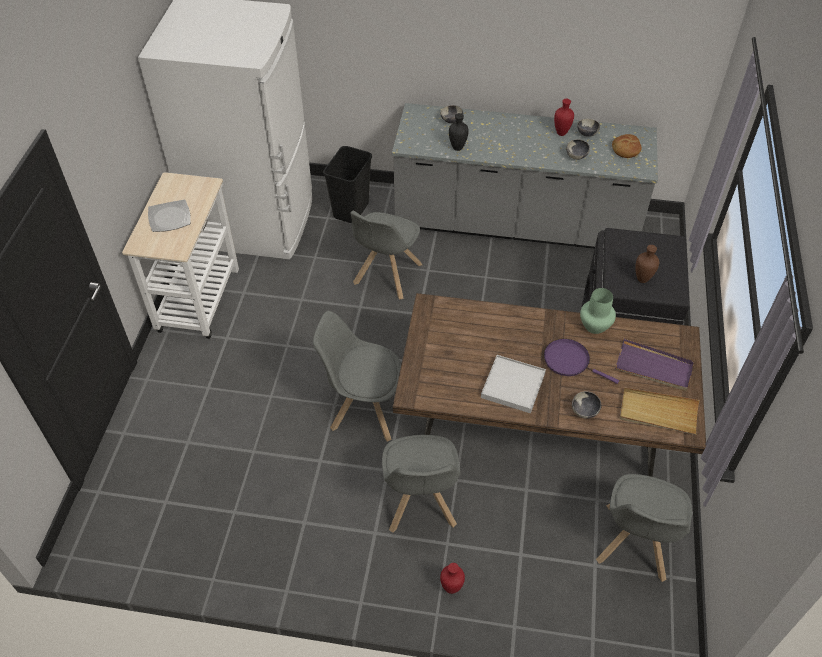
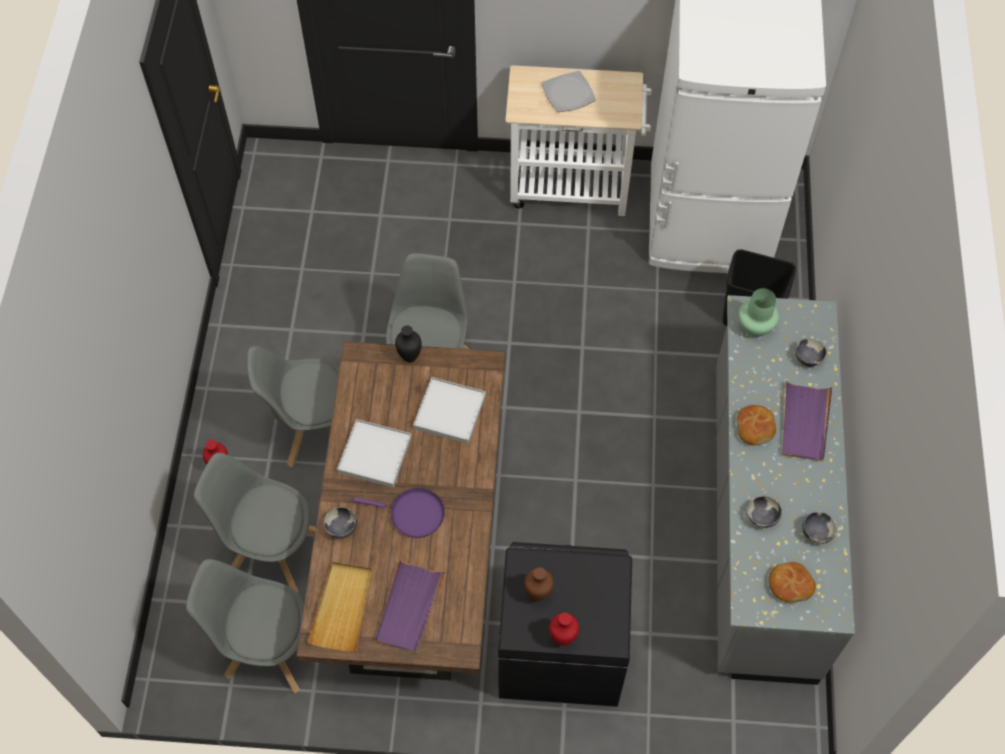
camera: 85 degrees right, 10 degrees up
grey chair [350,211,422,300] -> grey chair moved to [194,453,316,593]
black vase [449,113,469,151] -> black vase moved to [395,325,422,362]
purple frying pan [544,339,619,384] -> purple frying pan turned 75 degrees clockwise [353,488,445,538]
red vase [554,99,574,136] -> red vase moved to [549,613,579,646]
green vase [580,288,616,334] -> green vase moved to [738,288,779,337]
none -> white tray [413,377,486,444]
none -> bread [737,405,776,445]
none -> purple tray [782,380,833,462]

